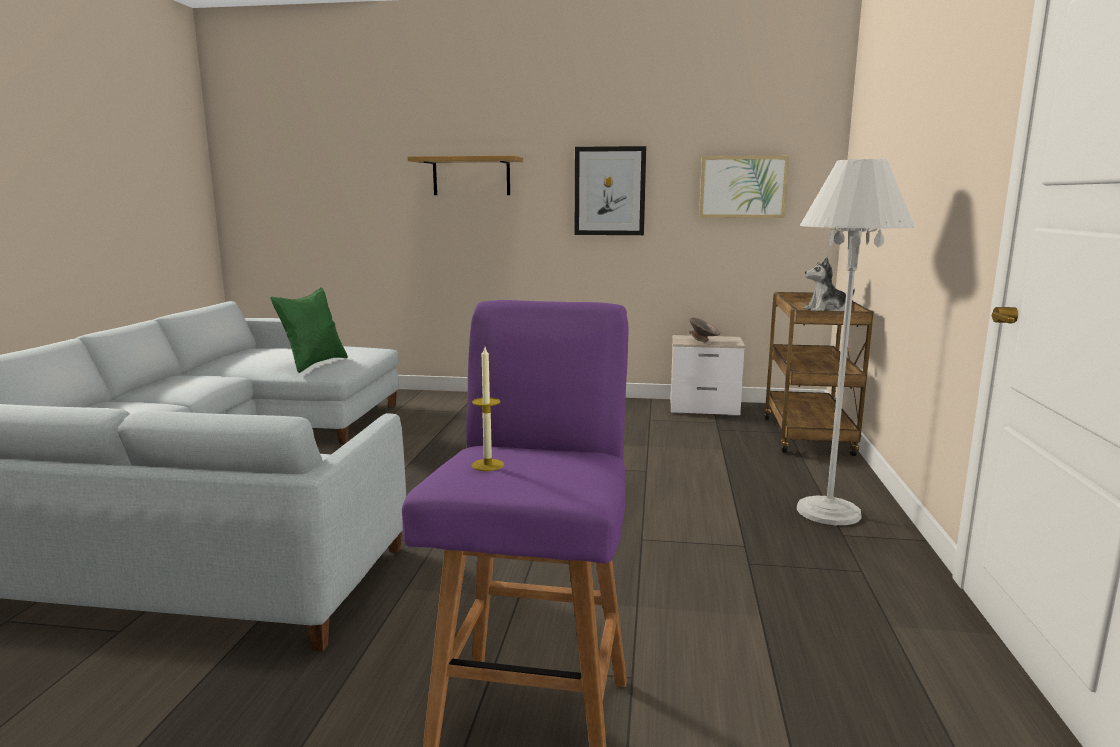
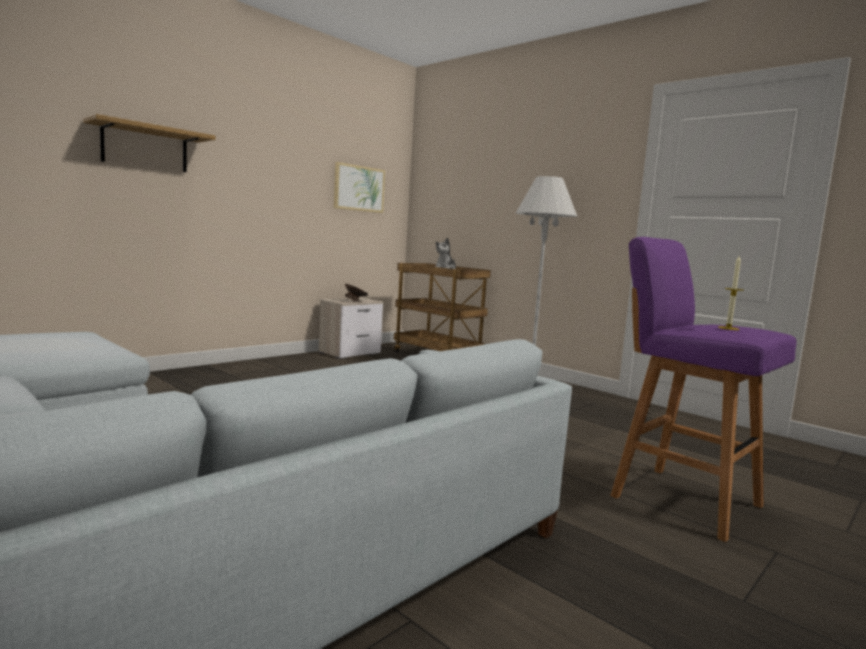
camera: 55 degrees left, 5 degrees down
green pillow [270,288,348,373] -> none
picture [575,146,646,235] -> none

